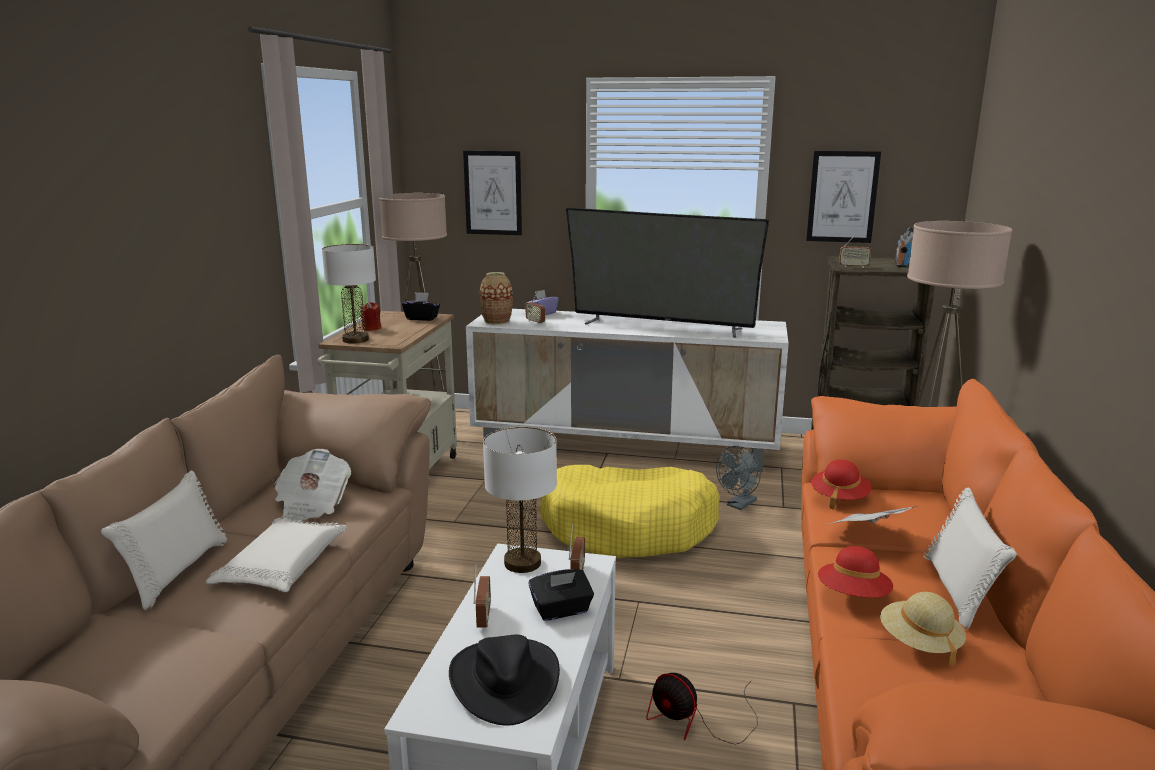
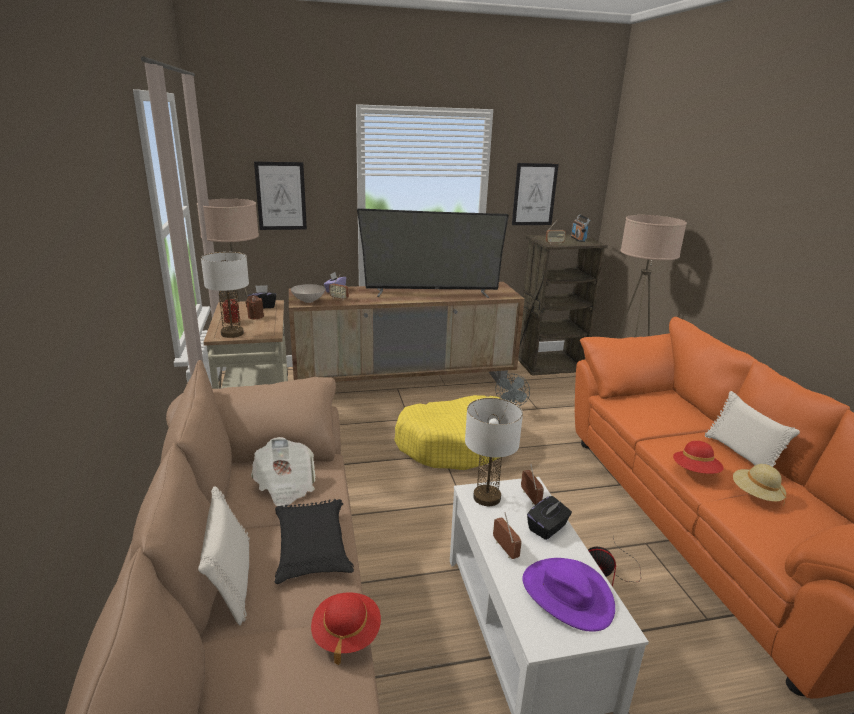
camera: 25 degrees left, 5 degrees up
white pillow [206,517,347,592] -> black pillow [275,499,354,584]
black hat [449,634,560,726] -> purple hat [522,558,615,632]
white tv stand [466,309,789,472] -> brown tv stand [289,282,524,386]
vase [480,272,513,325] -> white bowl [291,284,325,303]
red hat [811,460,872,510] -> red hat moved to [311,592,381,665]
newspaper [828,506,917,524] -> none
none -> brown candle [246,295,264,319]

